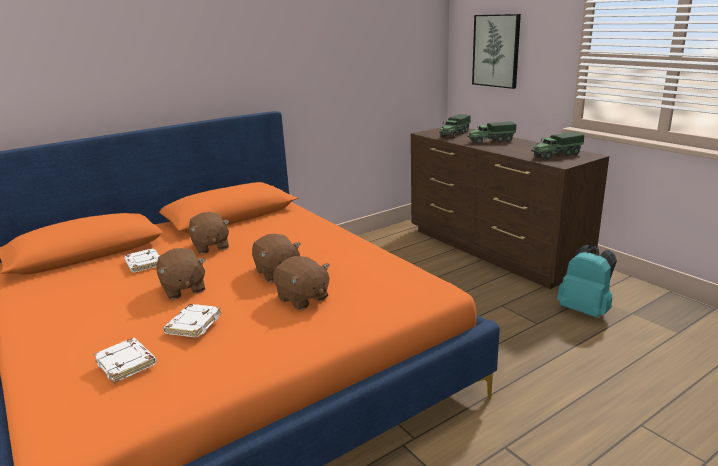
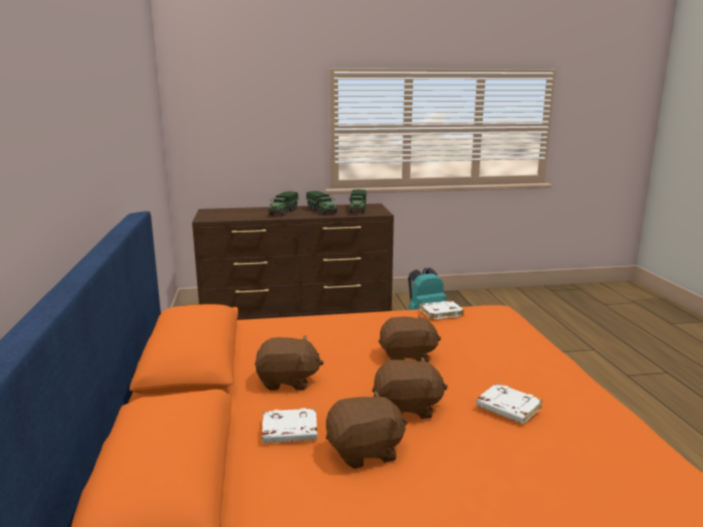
camera: 65 degrees left, 5 degrees down
white book [94,338,157,383] -> white book moved to [420,301,465,320]
brown plush toy [273,256,330,310] -> brown plush toy moved to [326,391,408,469]
toy truck [439,114,471,138] -> toy truck moved to [306,191,338,215]
picture [472,14,521,89] -> none

